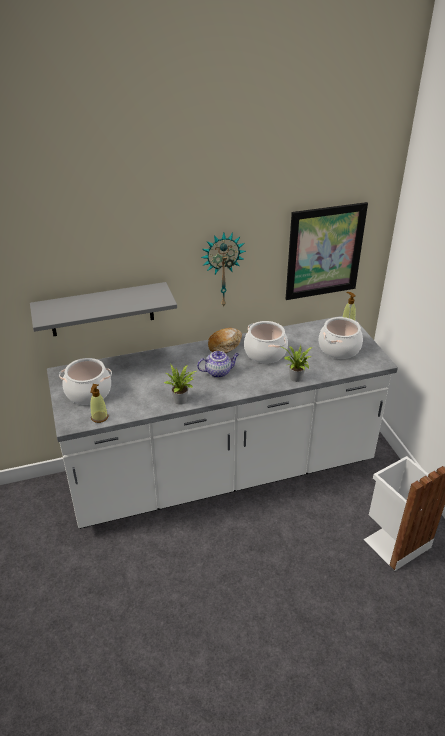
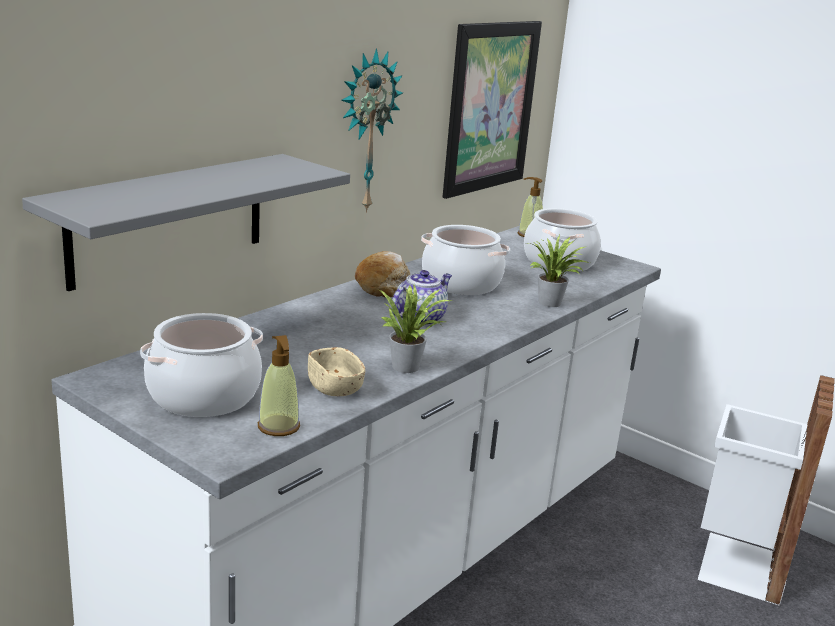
camera: 35 degrees left, 15 degrees down
none -> beige bowl [308,347,365,396]

